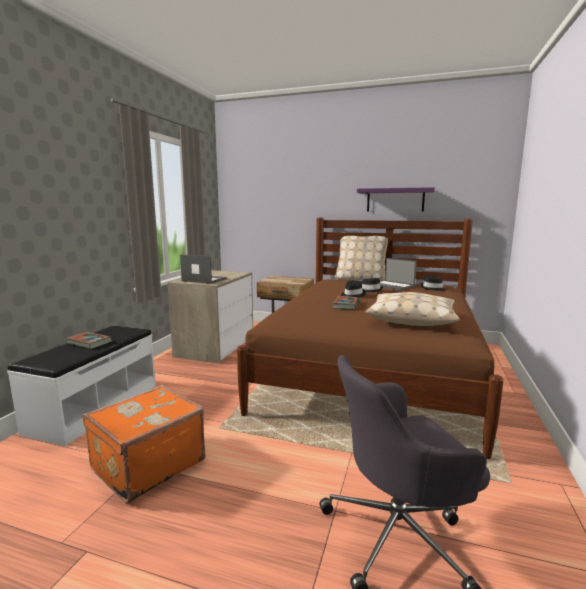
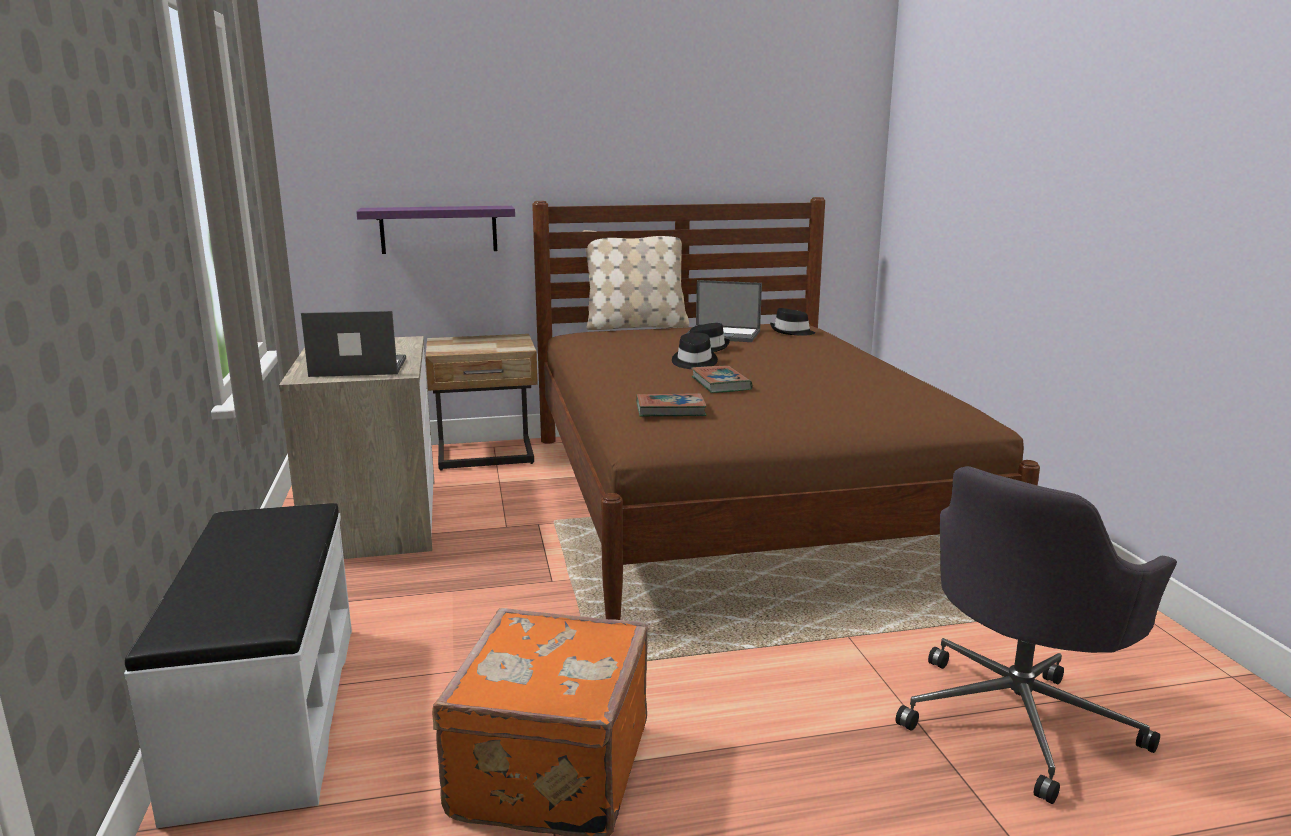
camera: 30 degrees left, 5 degrees up
book [66,332,112,349] -> book moved to [637,393,707,417]
purple shelf [357,187,435,212] -> purple shelf moved to [356,206,515,254]
beige pillow [366,292,460,326] -> none

